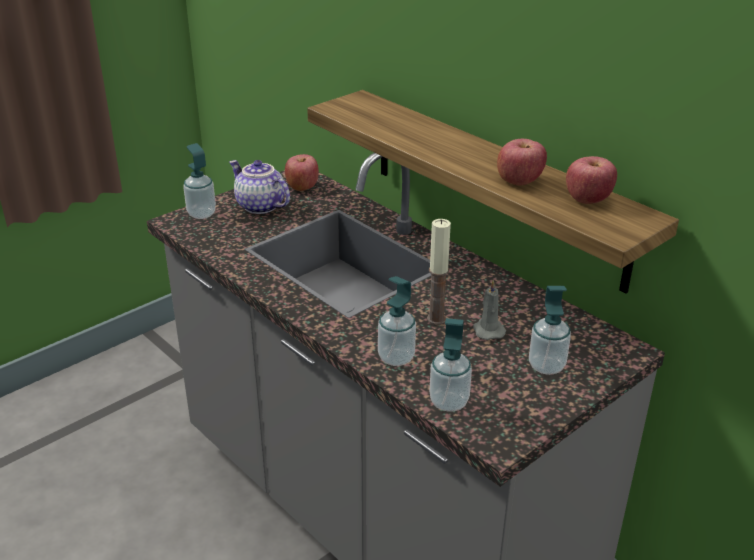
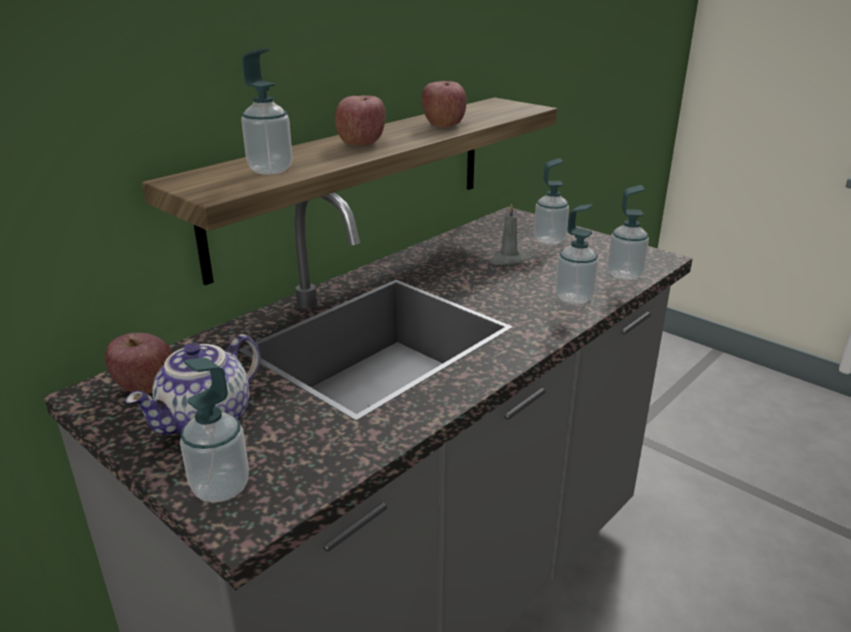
camera: 95 degrees left, 5 degrees down
candle [427,219,451,325] -> none
apple [566,156,617,204] -> apple moved to [335,95,386,146]
none -> soap dispenser [241,48,292,175]

